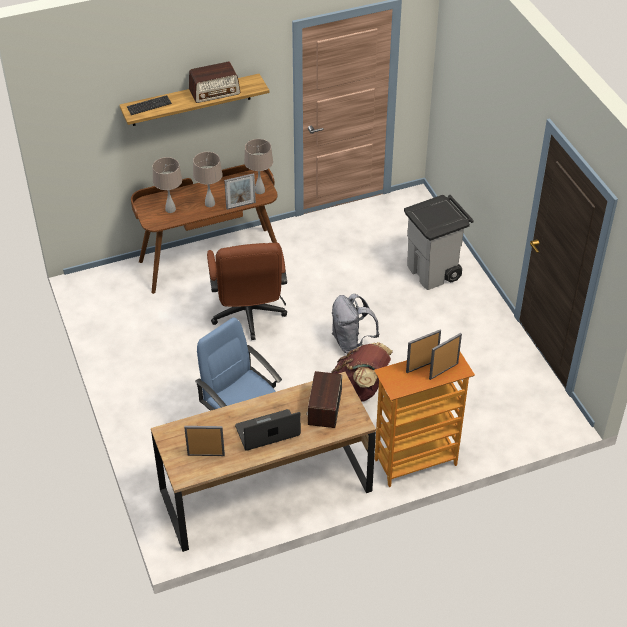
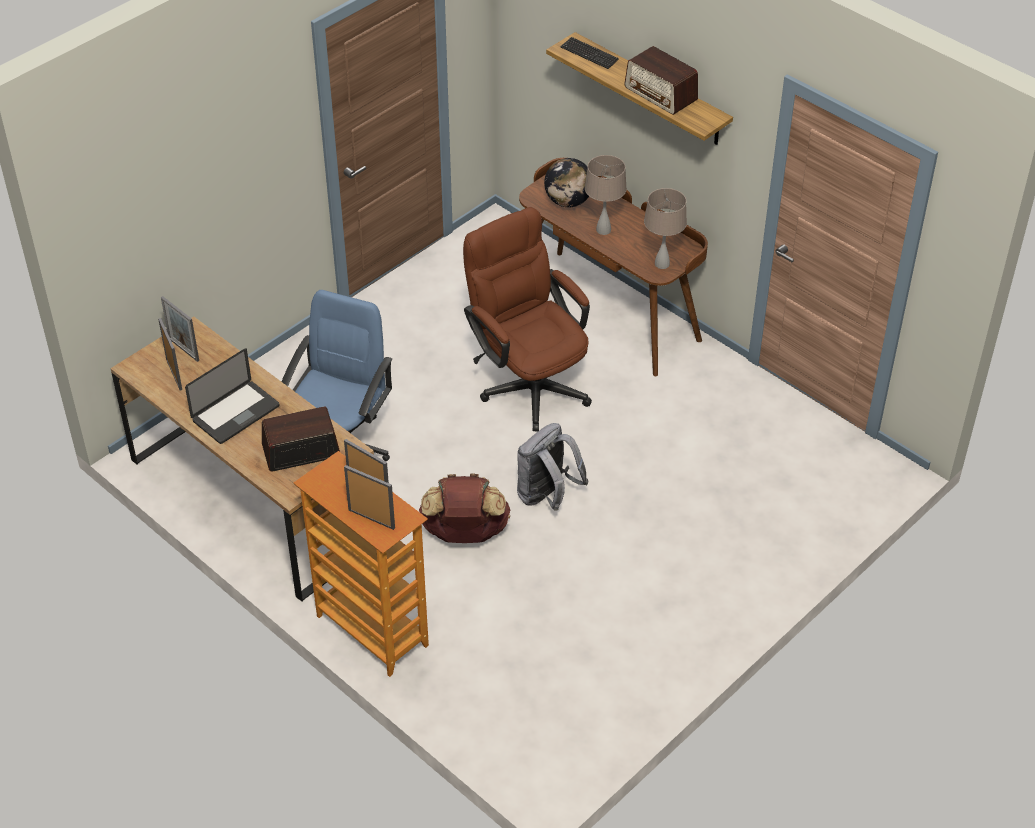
camera: 65 degrees right, 0 degrees up
beige table lamp [152,157,182,213] -> globe [544,158,589,207]
brown office chair [207,243,287,340] -> brown office chair turned 90 degrees clockwise [463,207,592,432]
picture frame [224,173,256,210] -> picture frame moved to [161,296,199,362]
laptop [235,409,301,451] -> laptop turned 90 degrees clockwise [185,348,279,444]
grey trash can [404,195,474,290] -> none

